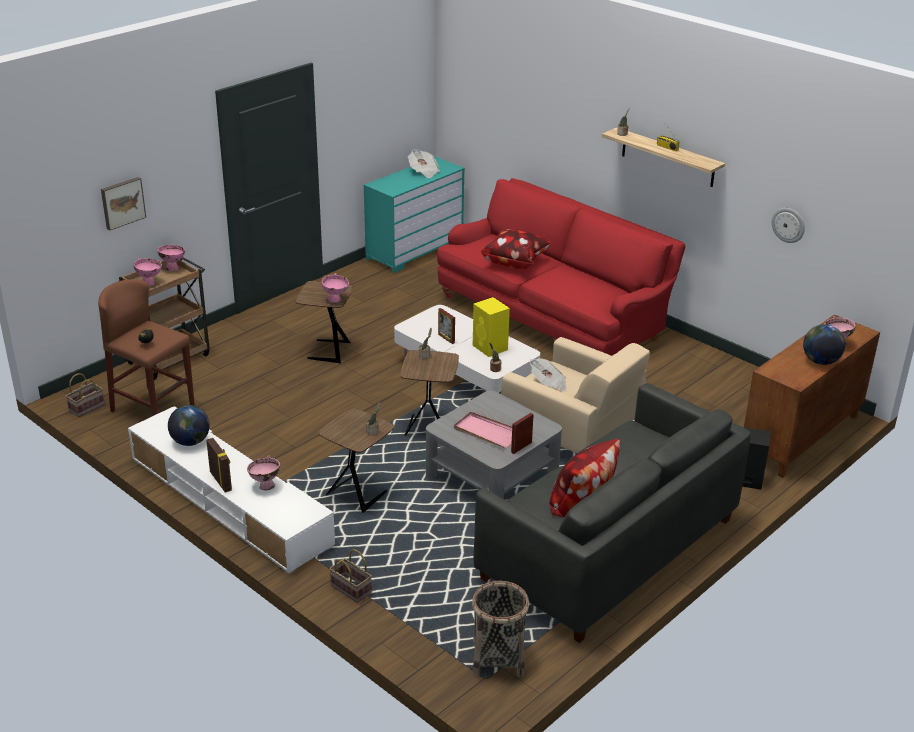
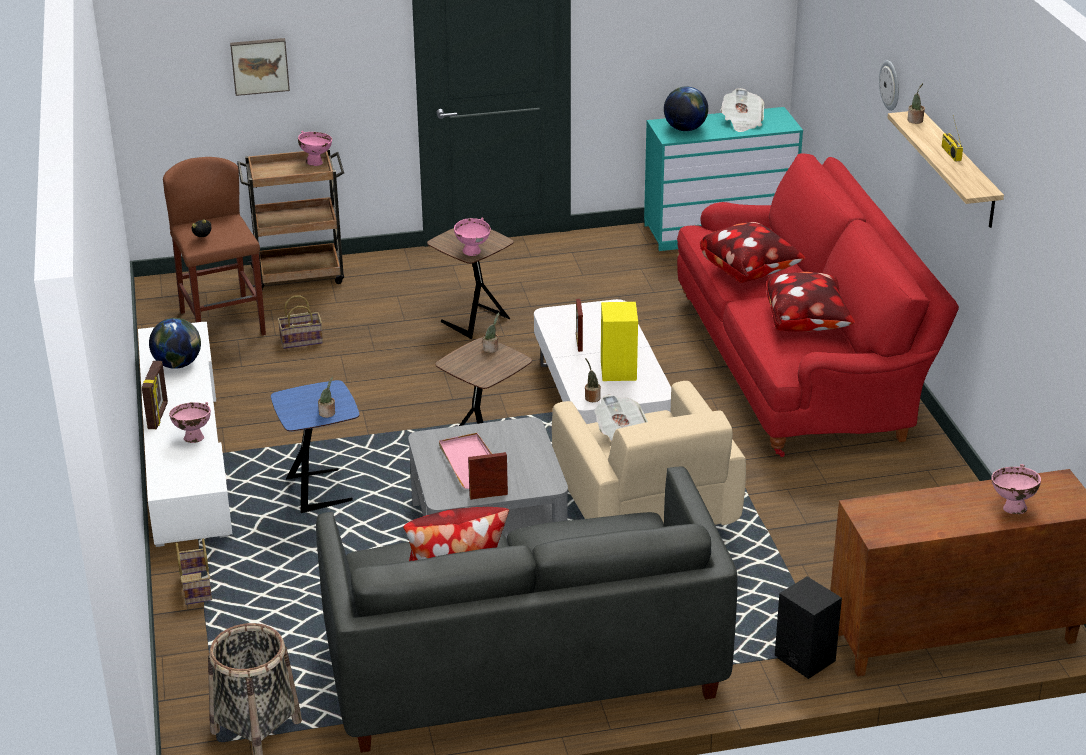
camera: 35 degrees right, 0 degrees up
basket [66,373,105,417] -> basket moved to [278,295,323,349]
pink bowl [134,258,162,286] -> none
brown side table [318,408,395,513] -> blue side table [271,380,360,513]
wall clock [772,208,805,243] -> wall clock moved to [879,60,899,111]
globe [803,324,845,365] -> globe moved to [664,86,708,131]
none -> pillow [766,272,855,332]

